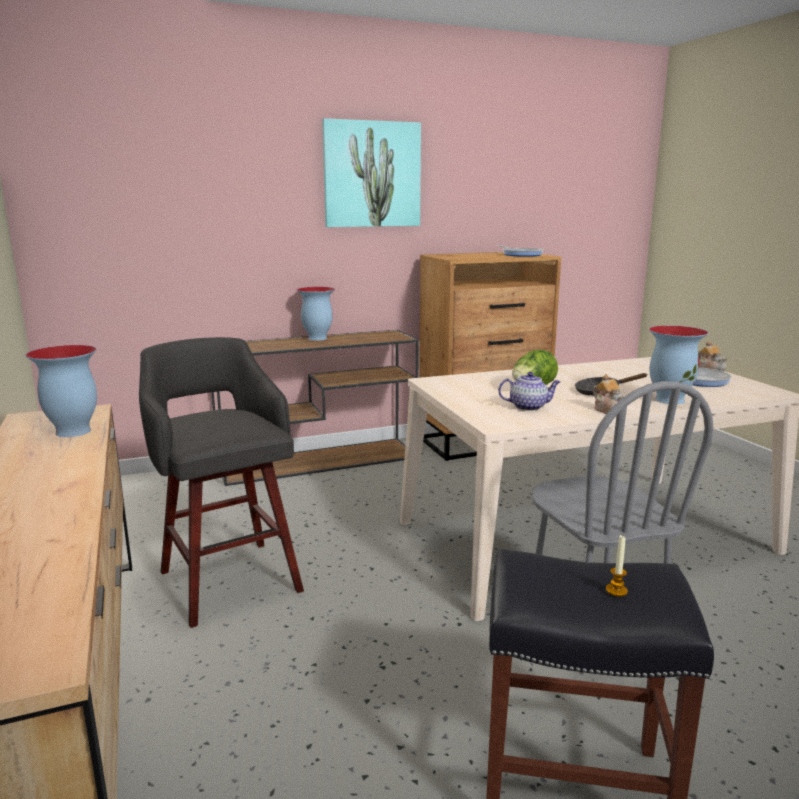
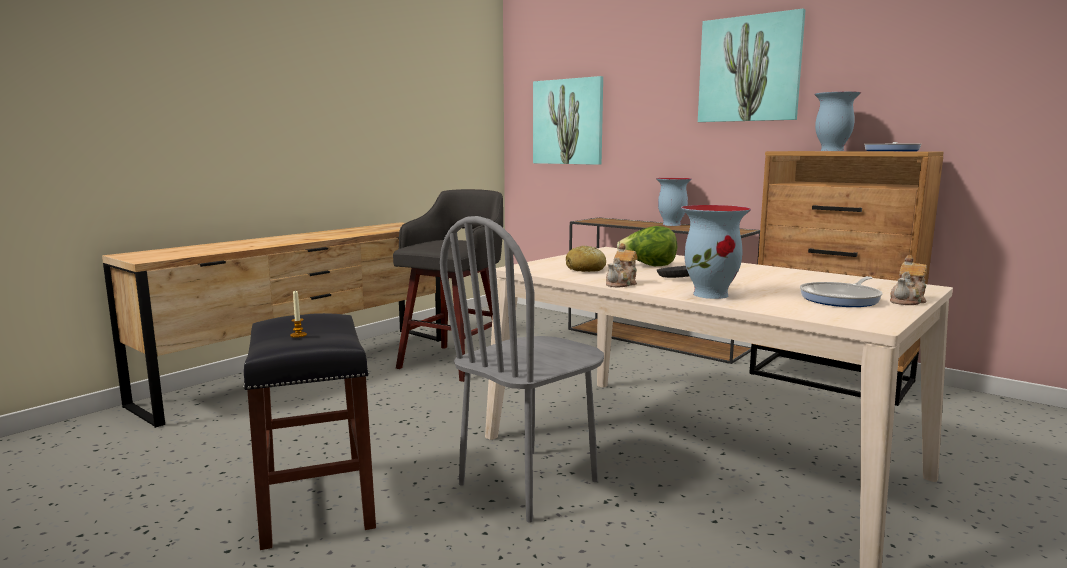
camera: 60 degrees right, 5 degrees down
vase [25,345,97,437] -> vase moved to [814,91,861,151]
teapot [498,372,560,411] -> bread [566,246,606,272]
none -> picture [533,76,603,165]

